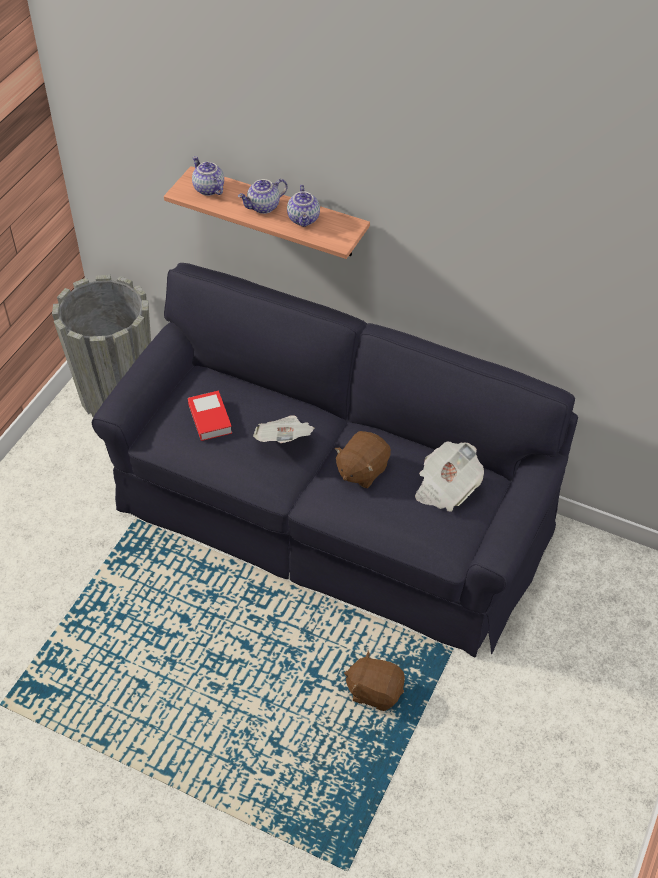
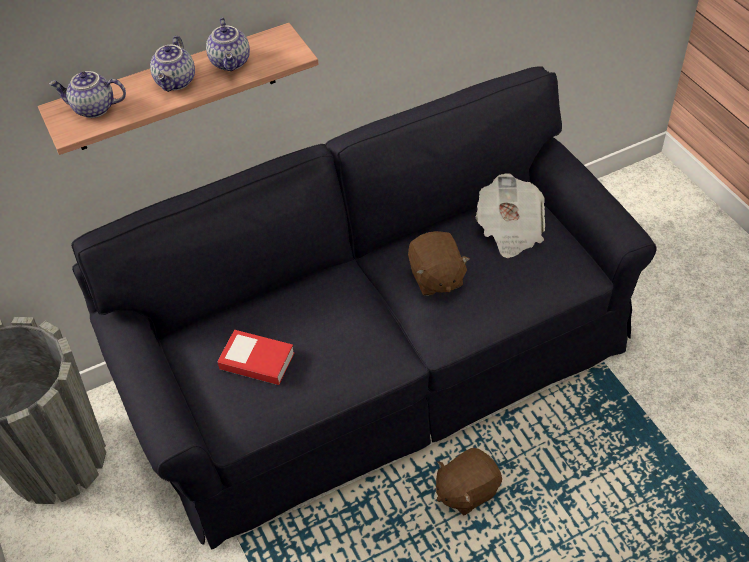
camera: 50 degrees left, 0 degrees up
newspaper [253,415,315,443] -> none
teapot [287,184,320,227] -> teapot turned 45 degrees clockwise [206,18,250,71]
brown plush toy [344,650,405,711] -> brown plush toy moved to [436,448,502,516]

